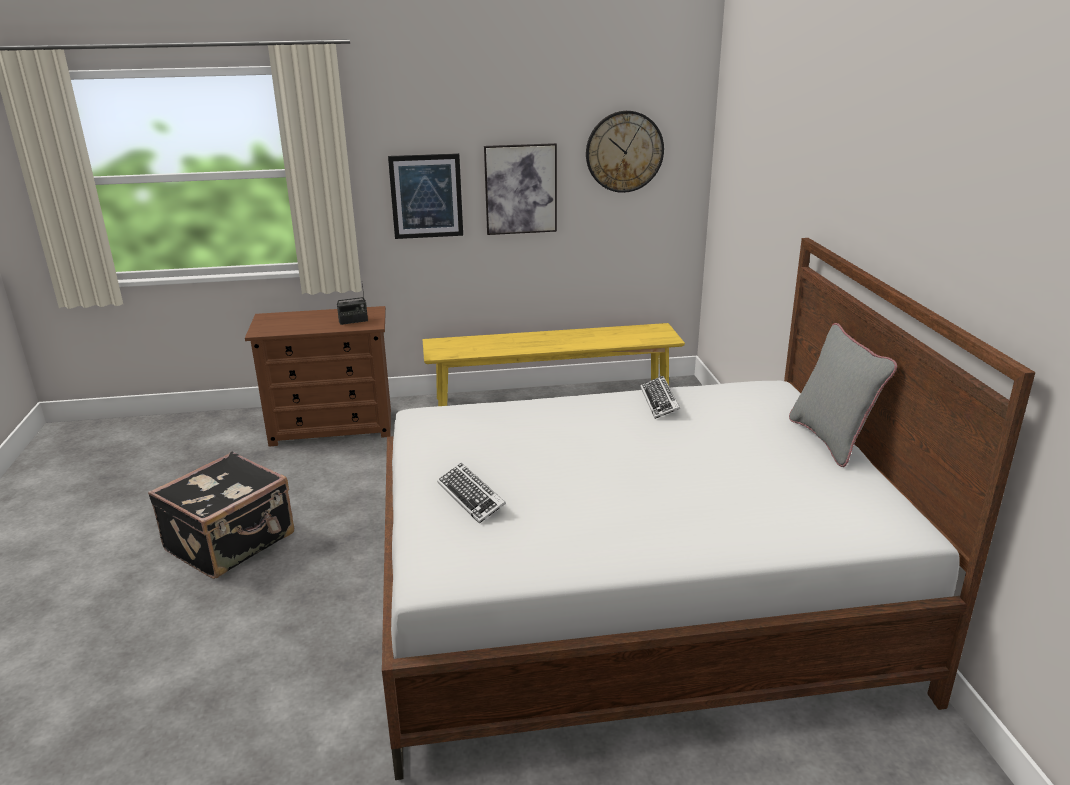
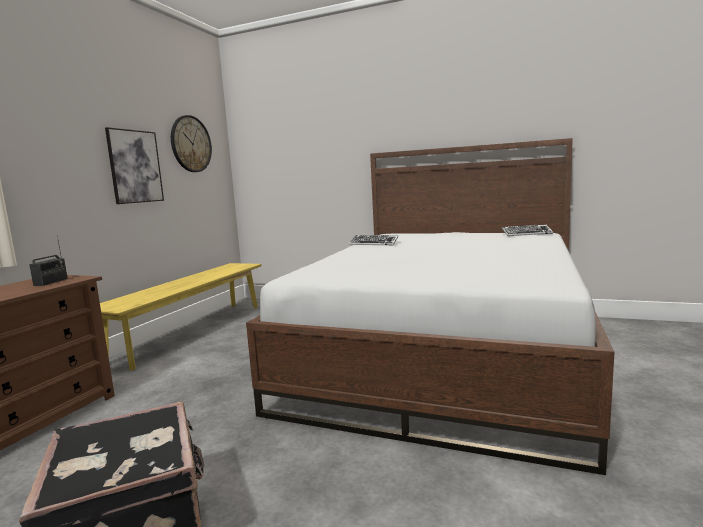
camera: 60 degrees left, 15 degrees down
picture [388,153,463,239] -> none
keyboard [437,463,506,524] -> keyboard moved to [502,225,553,236]
grey pillow [789,323,897,467] -> none

